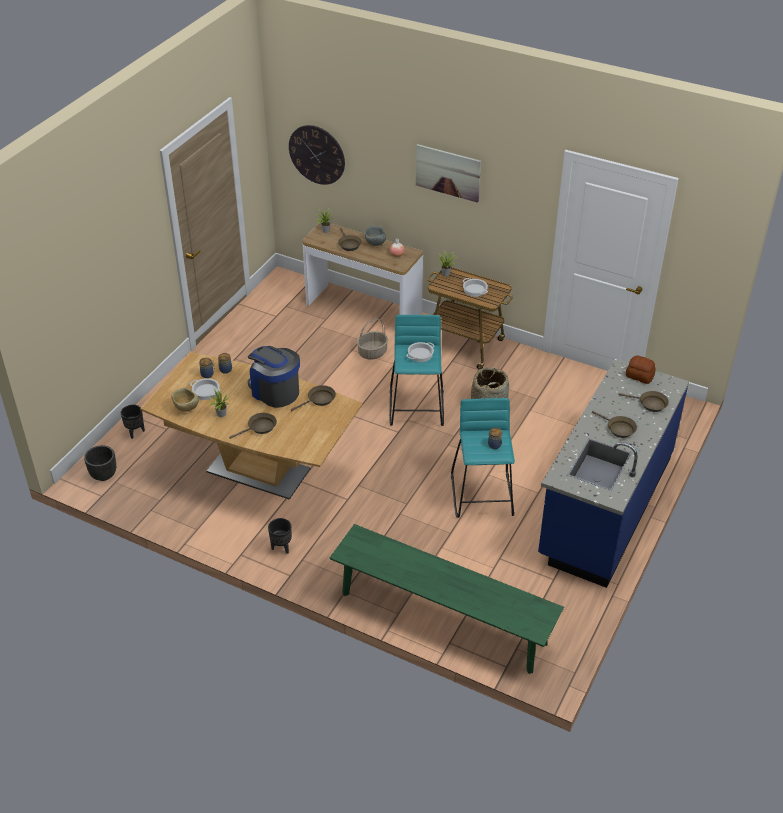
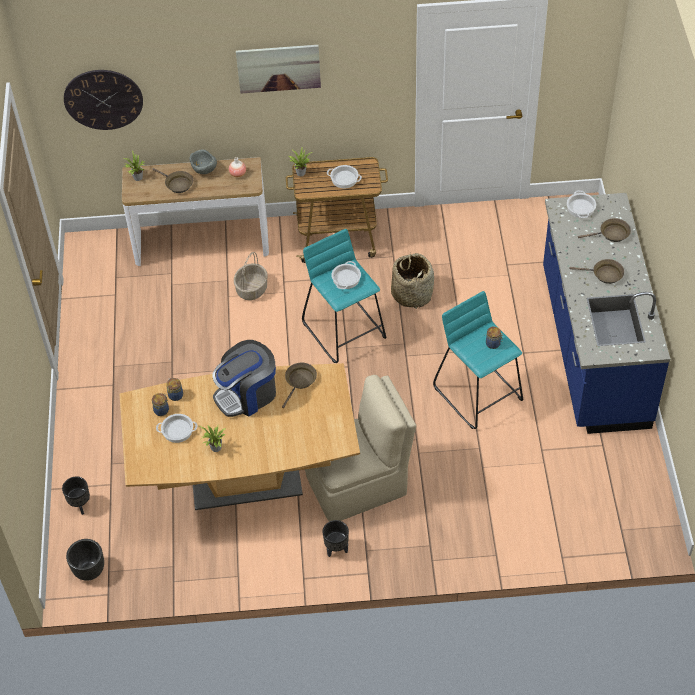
camera: 30 degrees left, 10 degrees up
beige bowl [172,388,199,412] -> none
brown frying pan [229,413,277,439] -> none
coffee machine [247,346,300,408] -> coffee machine turned 45 degrees counterclockwise [212,340,276,417]
green bench [330,524,564,674] -> none
bread [626,355,655,384] -> cooking pot [567,190,596,218]
none -> beige chair [305,375,416,522]

